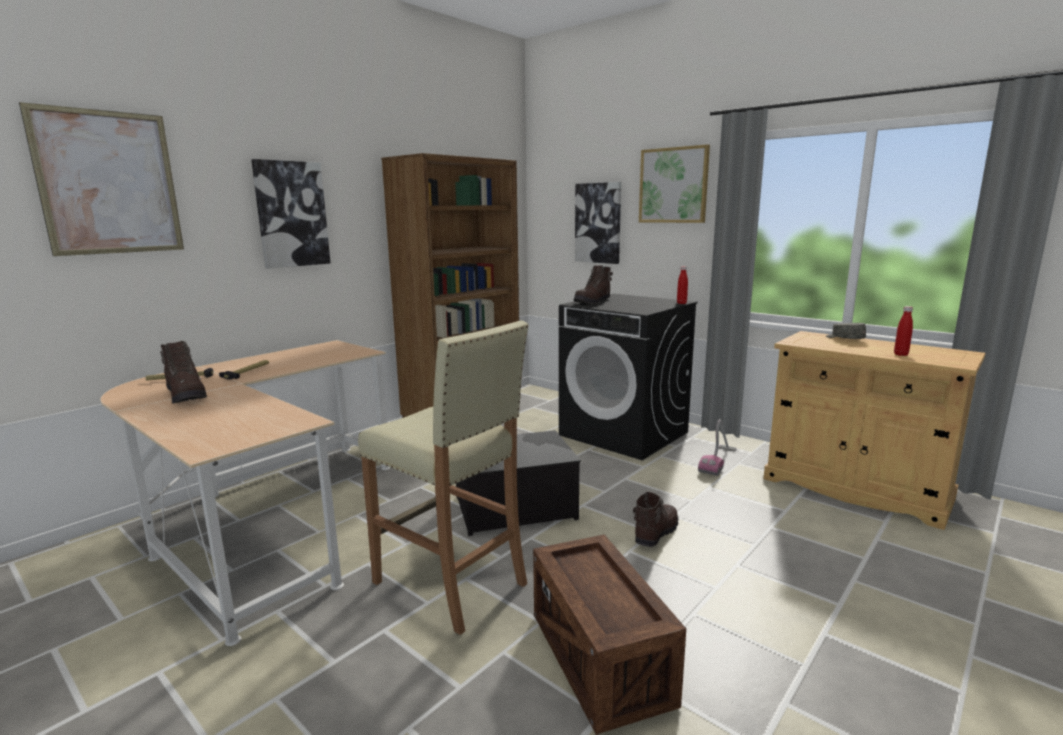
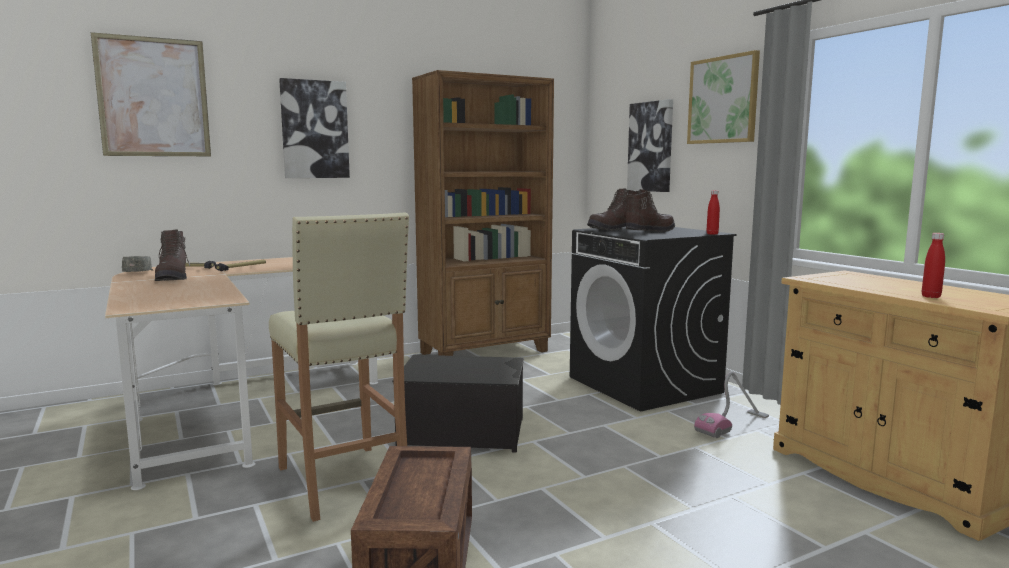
camera: 20 degrees right, 5 degrees down
brown boot [633,492,679,547] -> brown boot moved to [624,189,675,232]
grey cap [826,323,866,339] -> grey cap moved to [122,256,153,272]

